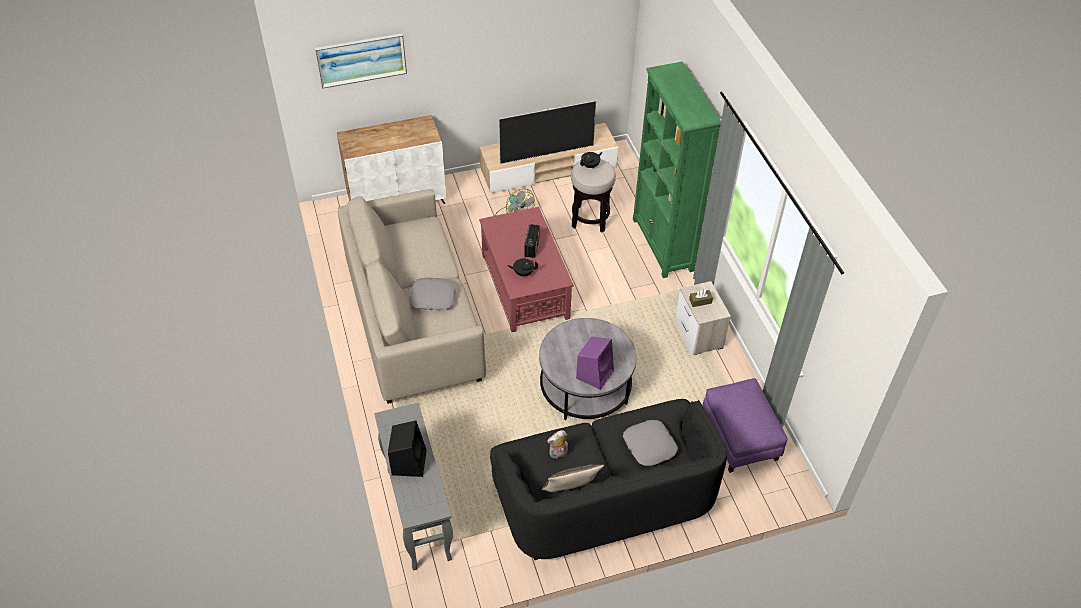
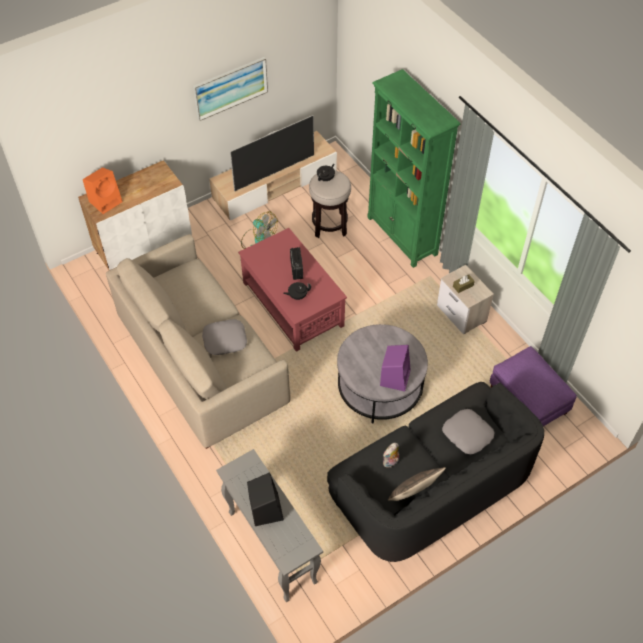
camera: 15 degrees left, 5 degrees up
picture [315,33,407,89] -> picture moved to [193,57,268,121]
none -> orange speaker [83,167,123,214]

